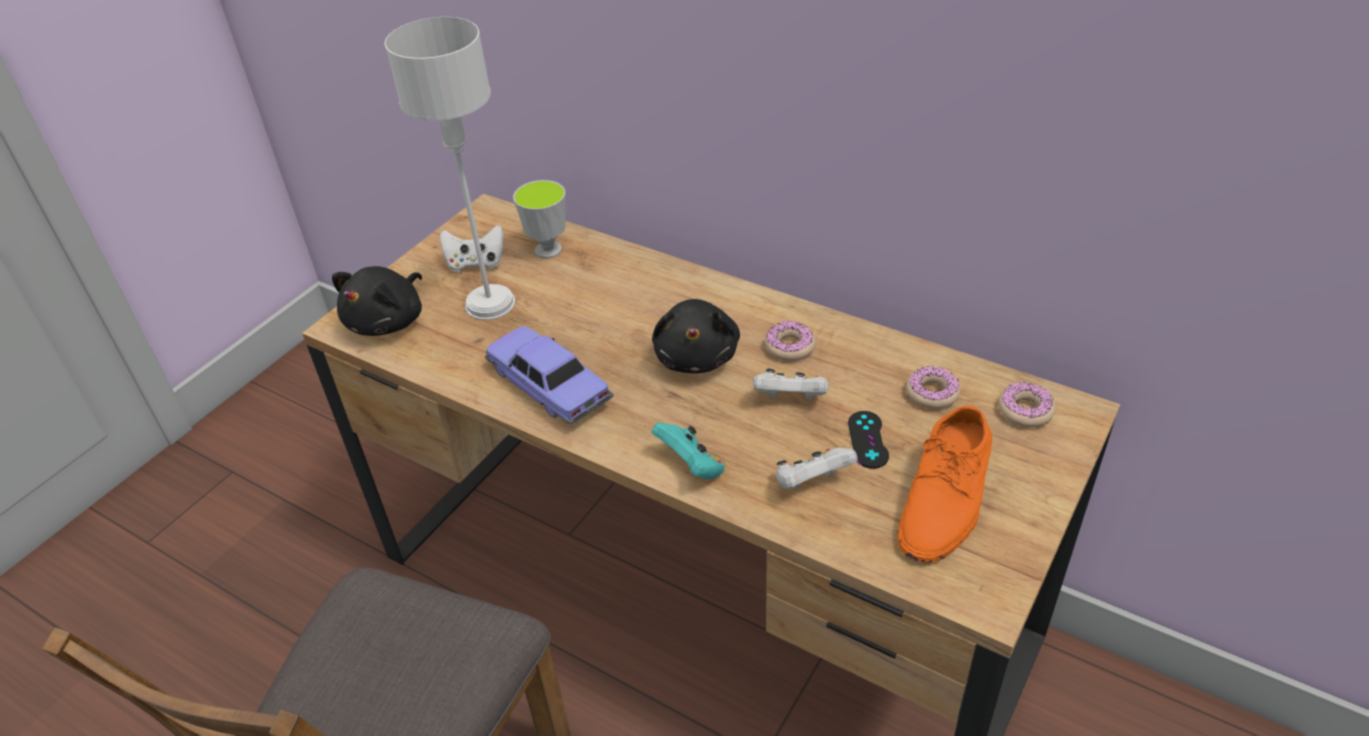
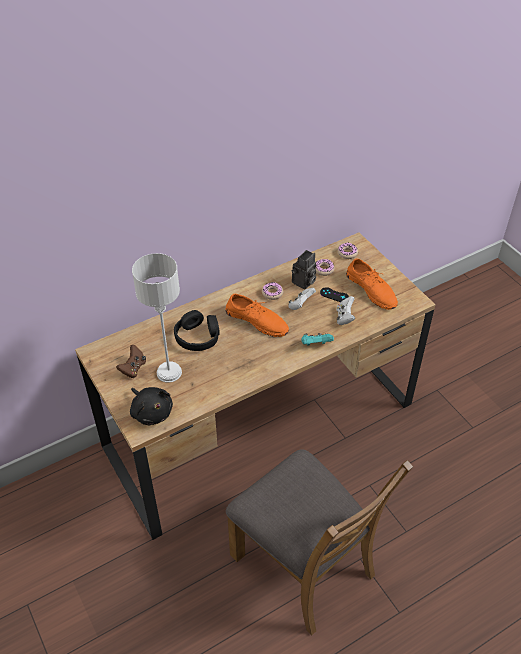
camera: 65 degrees left, 5 degrees up
white game controller [440,225,504,272] -> brown game controller [116,345,146,378]
toy car [485,326,614,424] -> none
cup [513,180,566,259] -> none
black plush toy [652,299,740,373] -> orange shoe [225,294,289,337]
none -> black headphones [174,310,220,351]
none -> camera [292,250,316,289]

